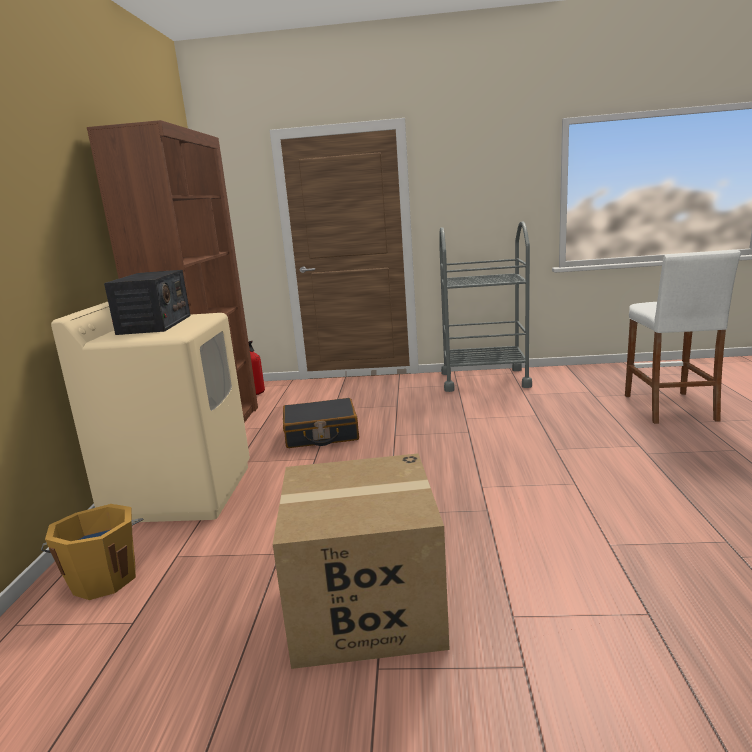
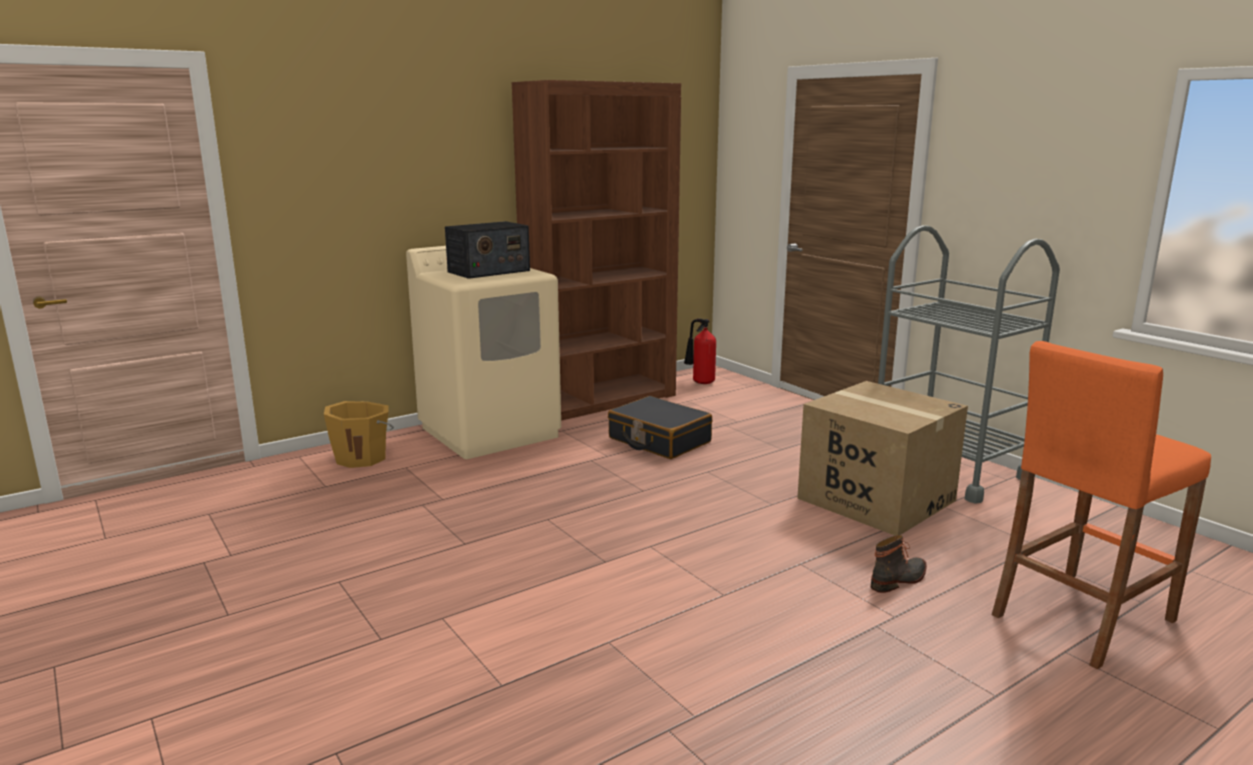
camera: 50 degrees right, 0 degrees up
cardboard box [273,453,450,669] -> cardboard box moved to [797,381,968,535]
white stool [625,249,741,424] -> orange stool [992,341,1211,669]
none -> boot [871,535,927,593]

